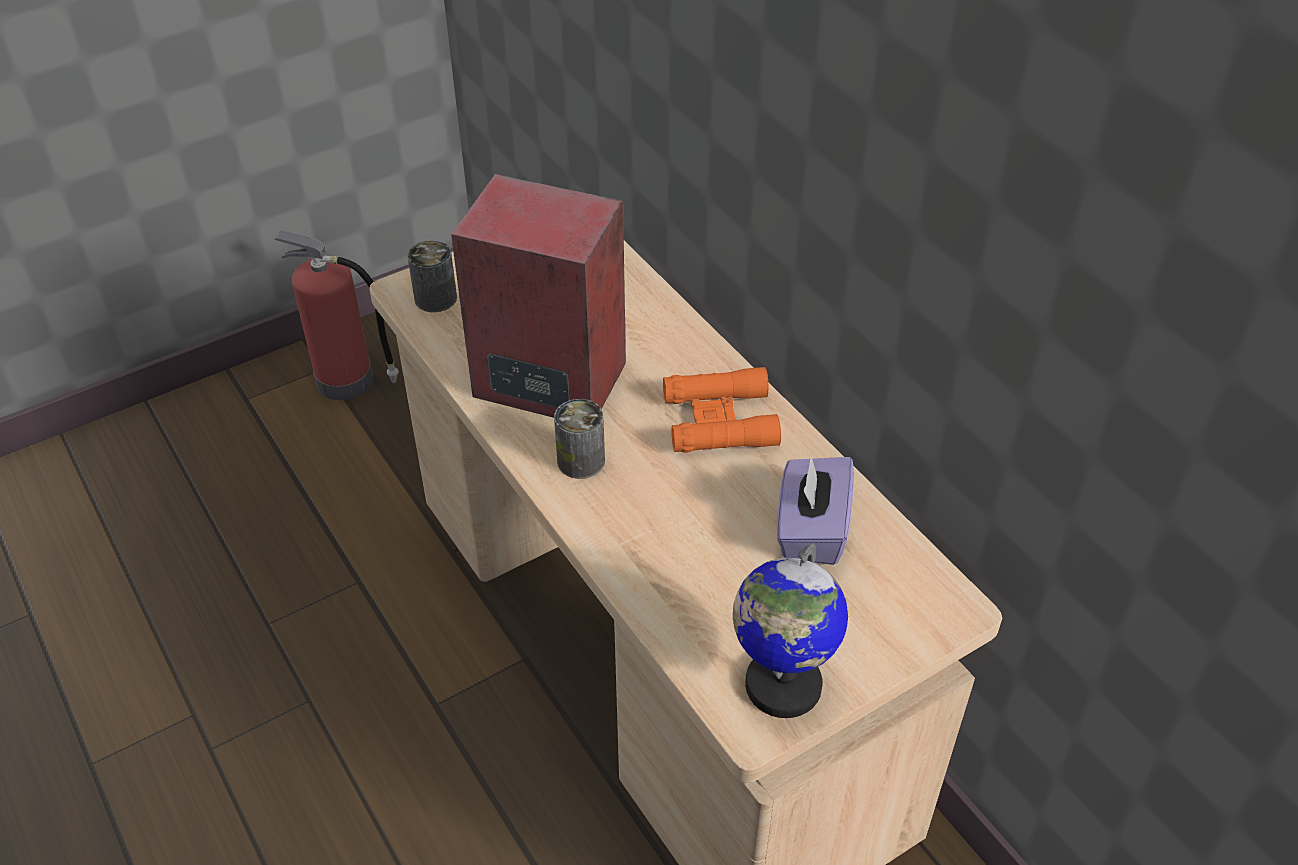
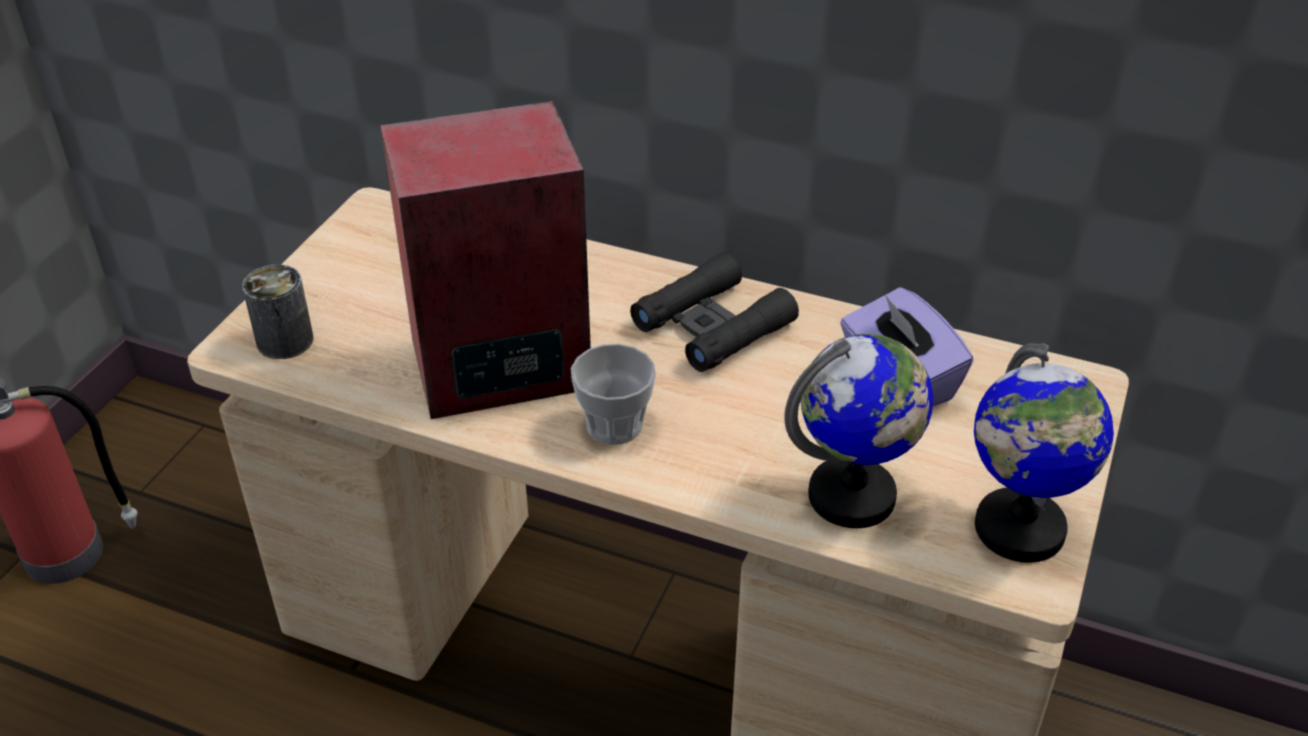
camera: 35 degrees left, 5 degrees down
can [554,399,605,479] -> cup [571,344,656,445]
orange binoculars [663,367,781,453] -> black binoculars [630,252,799,372]
none -> globe [784,334,933,528]

